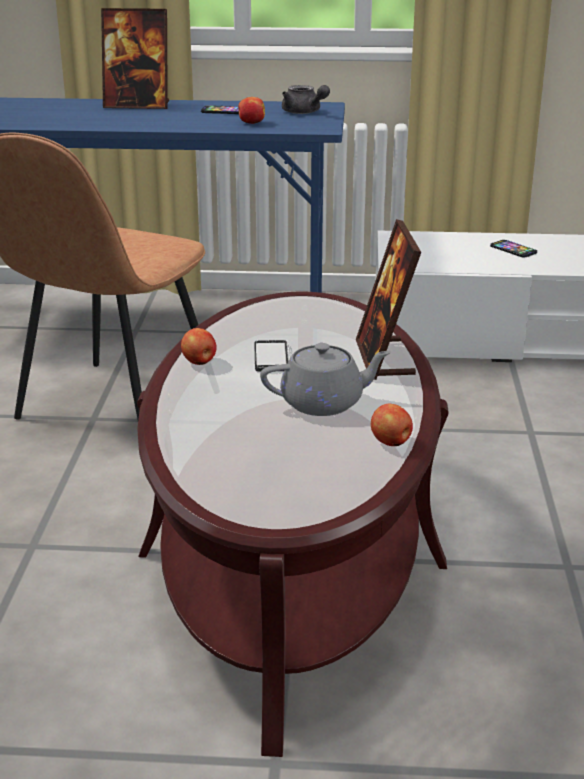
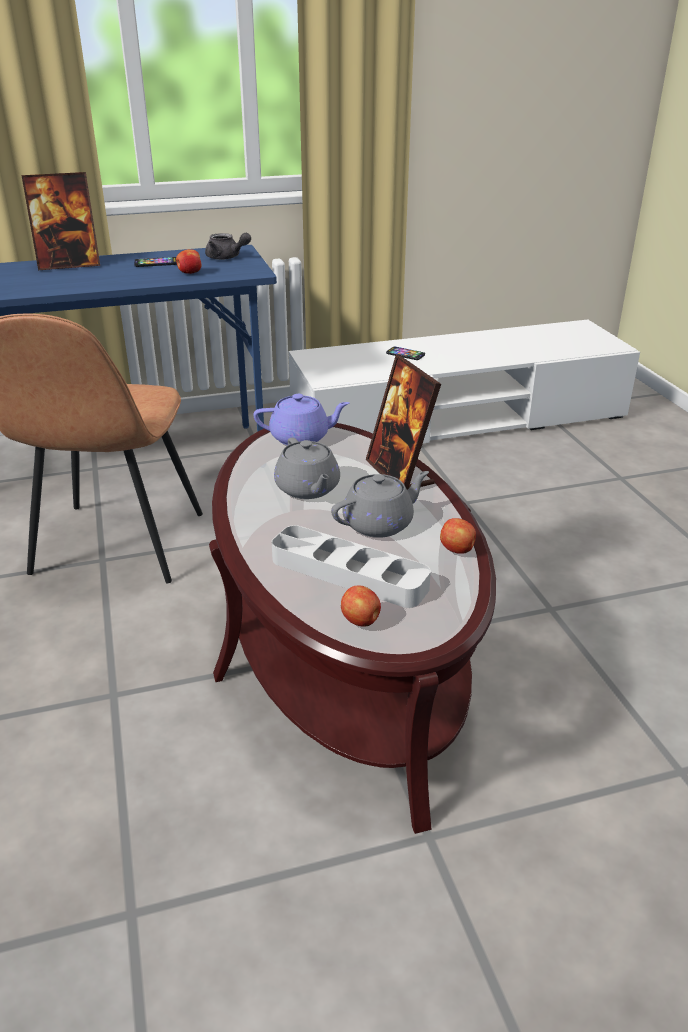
camera: 20 degrees left, 5 degrees up
apple [181,328,217,365] -> apple moved to [341,585,381,627]
phone [254,340,290,372] -> grey teapot [274,438,340,499]
none -> purple teapot [253,394,350,445]
none -> grey tray [272,525,431,608]

